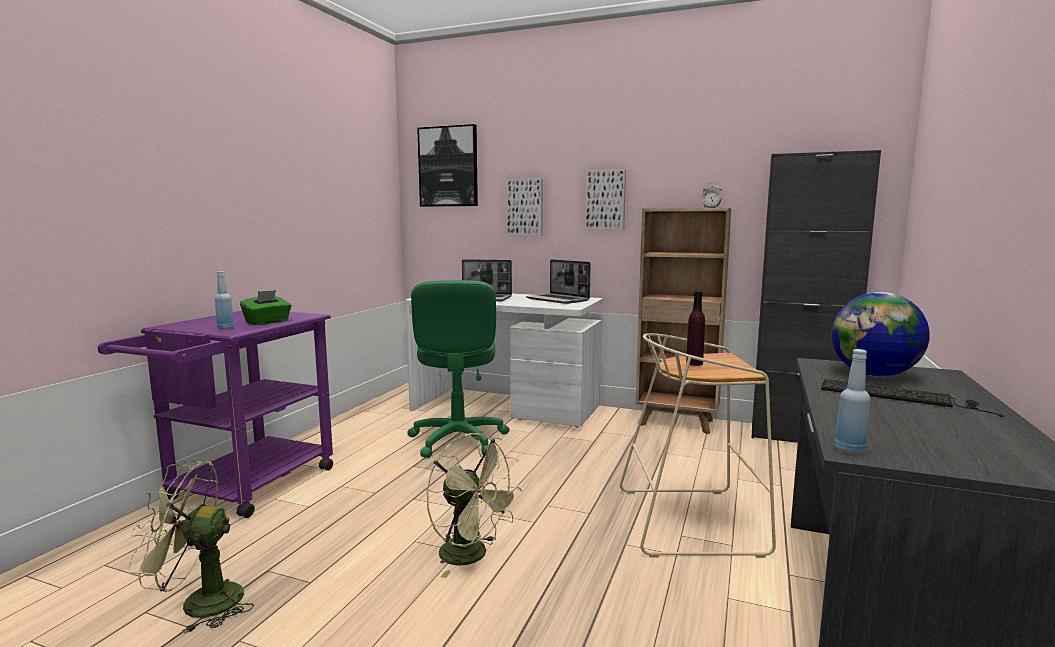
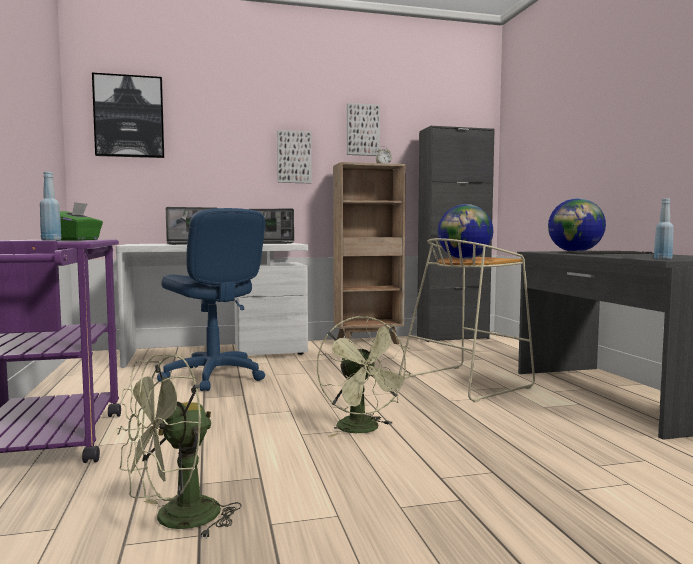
camera: 35 degrees left, 5 degrees down
green office chair [407,280,509,458] -> blue office chair [157,208,265,391]
green fan [427,433,522,578] -> green fan turned 60 degrees clockwise [317,316,412,437]
picture [506,178,543,236] -> picture moved to [347,103,380,156]
purple bottle [686,291,705,366] -> globe [438,204,493,259]

